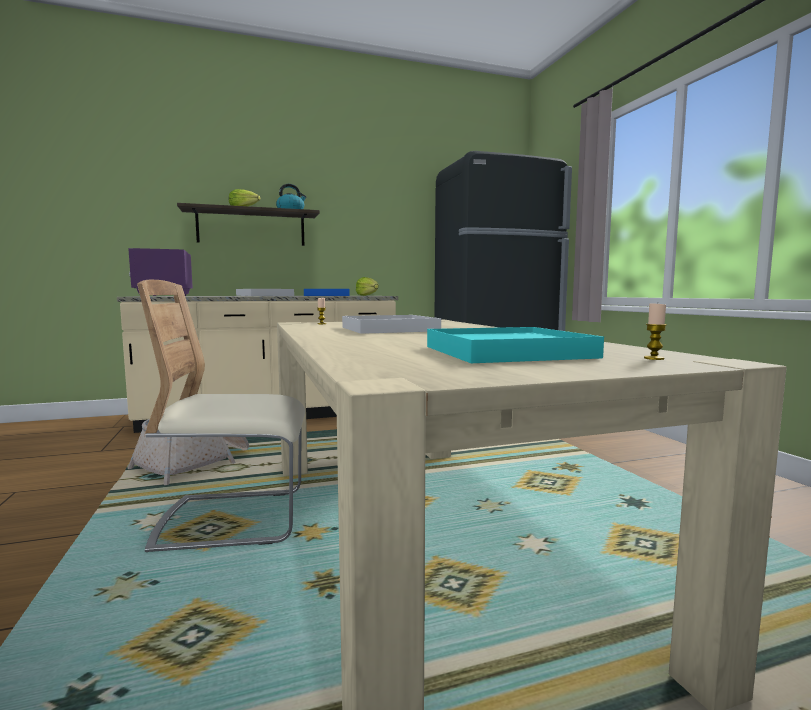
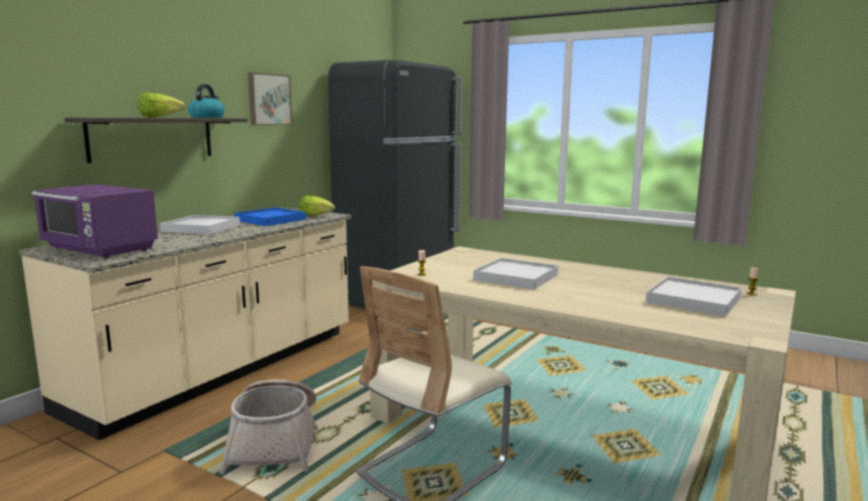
camera: 40 degrees left, 5 degrees up
turquoise tray [427,327,604,363] -> white tray [646,277,742,317]
none -> picture [248,72,292,125]

